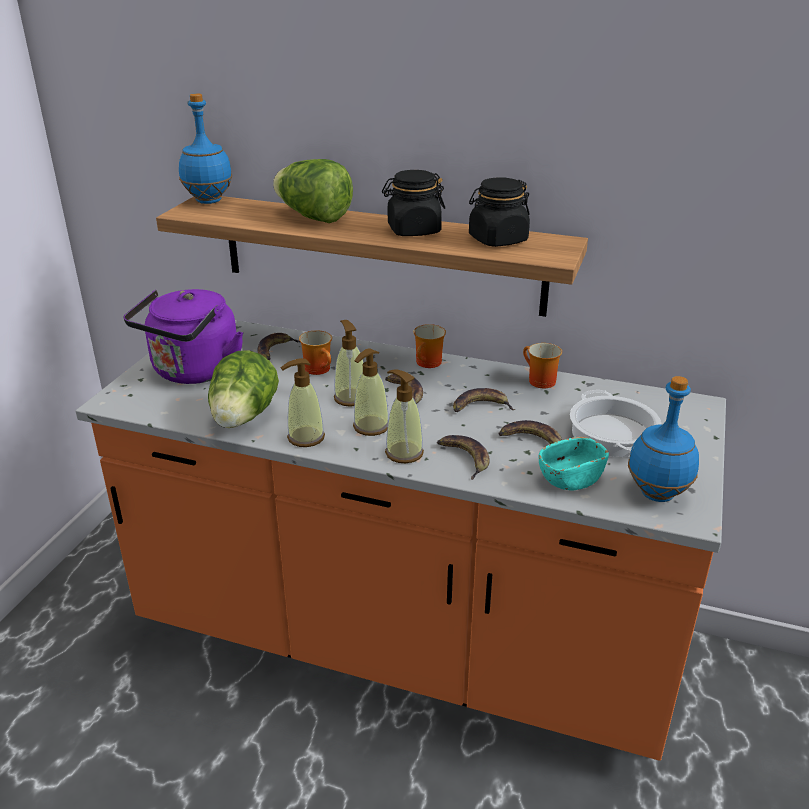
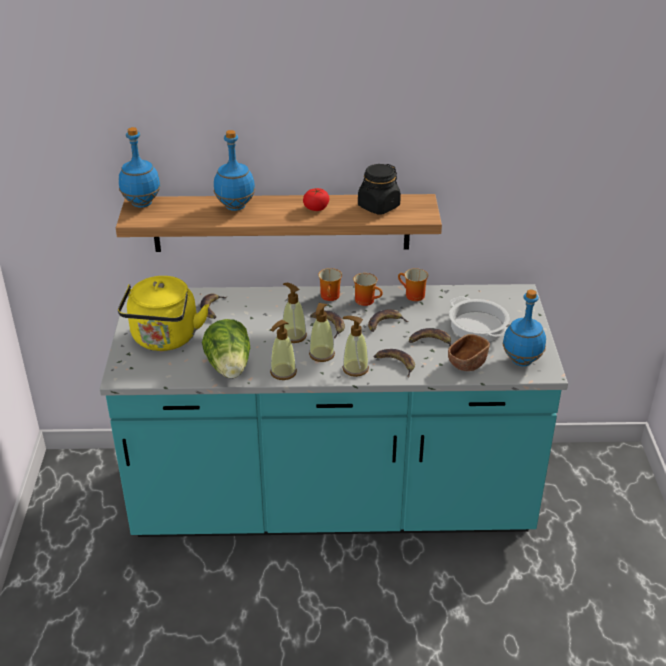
camera: 20 degrees left, 5 degrees up
orange counter [76,320,726,761] -> turquoise counter [100,284,568,537]
purple kettle [123,289,243,384] -> yellow kettle [118,276,209,351]
lettuce [273,159,353,223] -> blue bottle [214,130,255,211]
mug [299,330,332,375] -> mug moved to [353,273,383,306]
black jar [382,170,445,236] -> tomato [303,188,329,211]
turquoise bowl [539,437,609,491] -> brown bowl [448,334,490,371]

